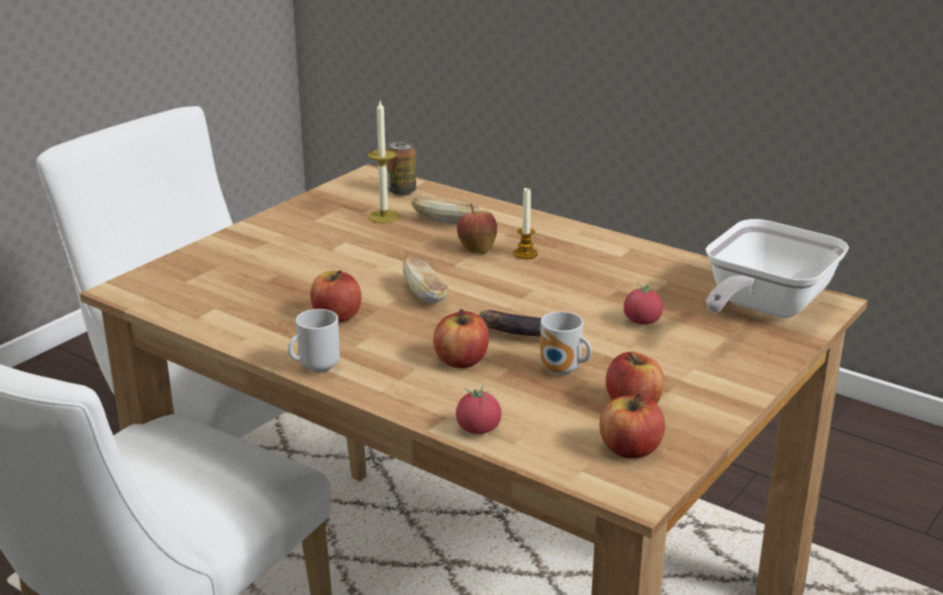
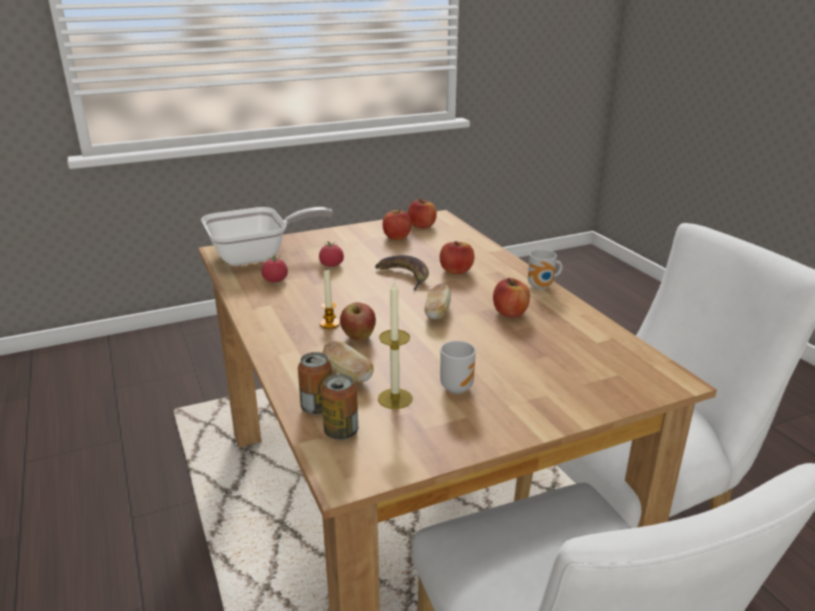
camera: 150 degrees left, 0 degrees up
tomato [456,386,501,434] -> tomato moved to [262,254,288,282]
mug [540,311,592,376] -> mug moved to [440,341,476,394]
none -> can [298,352,332,415]

